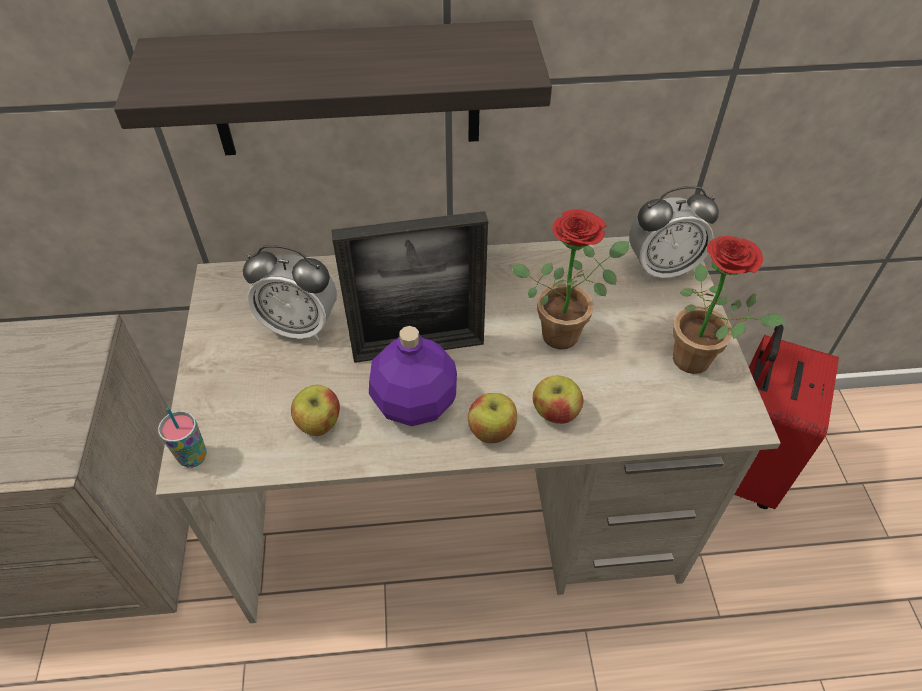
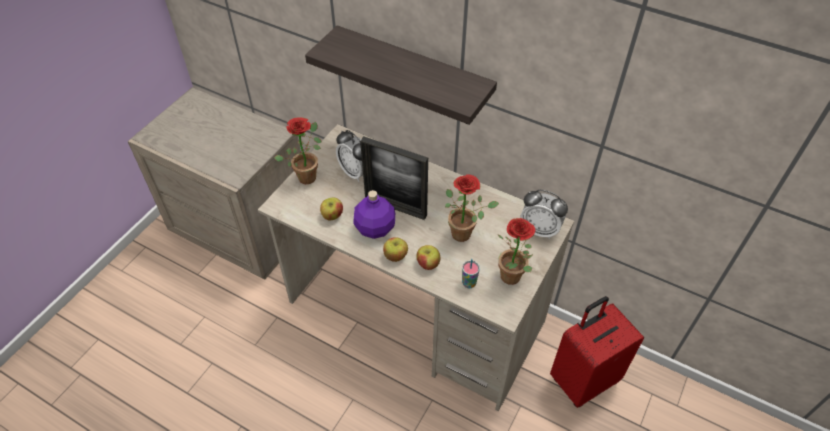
camera: 35 degrees right, 0 degrees up
cup [158,408,207,468] -> cup moved to [462,259,480,288]
none -> potted plant [274,117,322,184]

